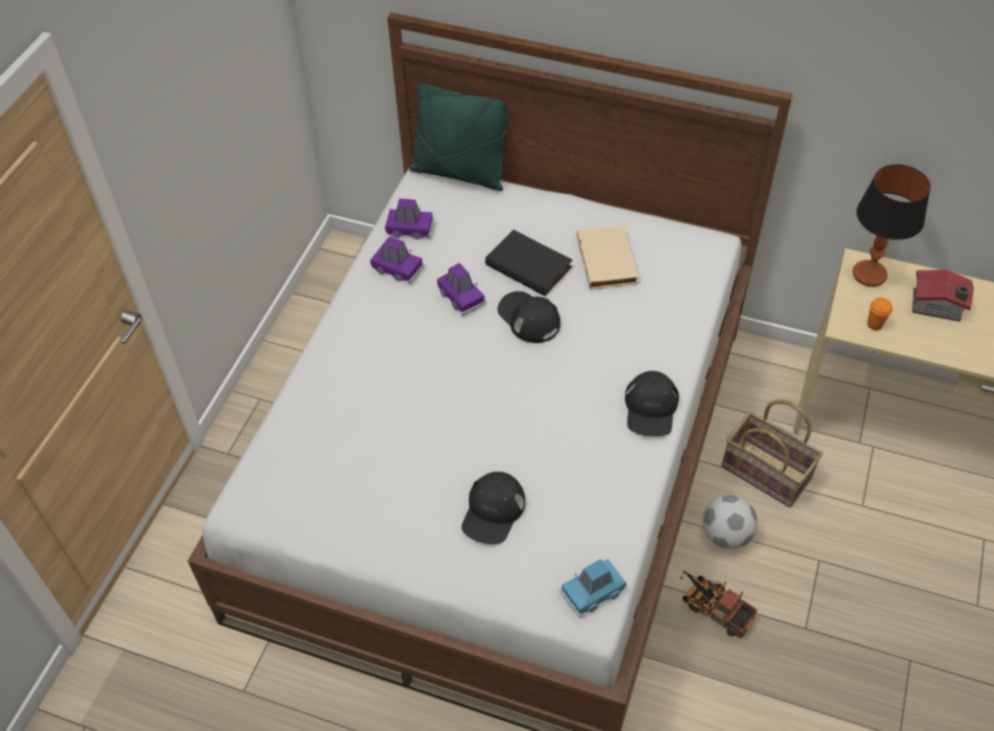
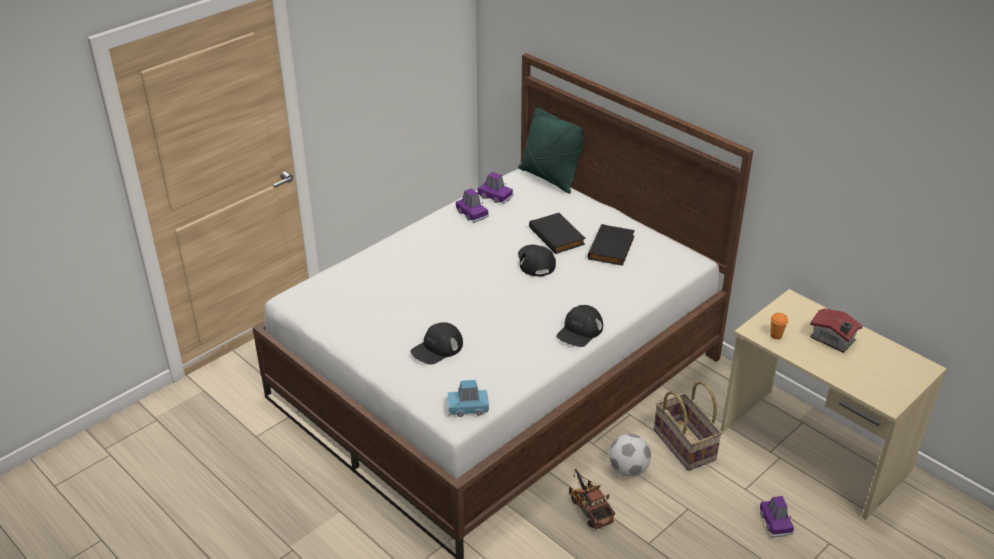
camera: 25 degrees right, 15 degrees down
purple toy car [437,263,486,316] -> purple toy car moved to [760,496,794,538]
beige book [577,225,639,290] -> black book [588,224,635,266]
table lamp [852,164,931,287] -> none

